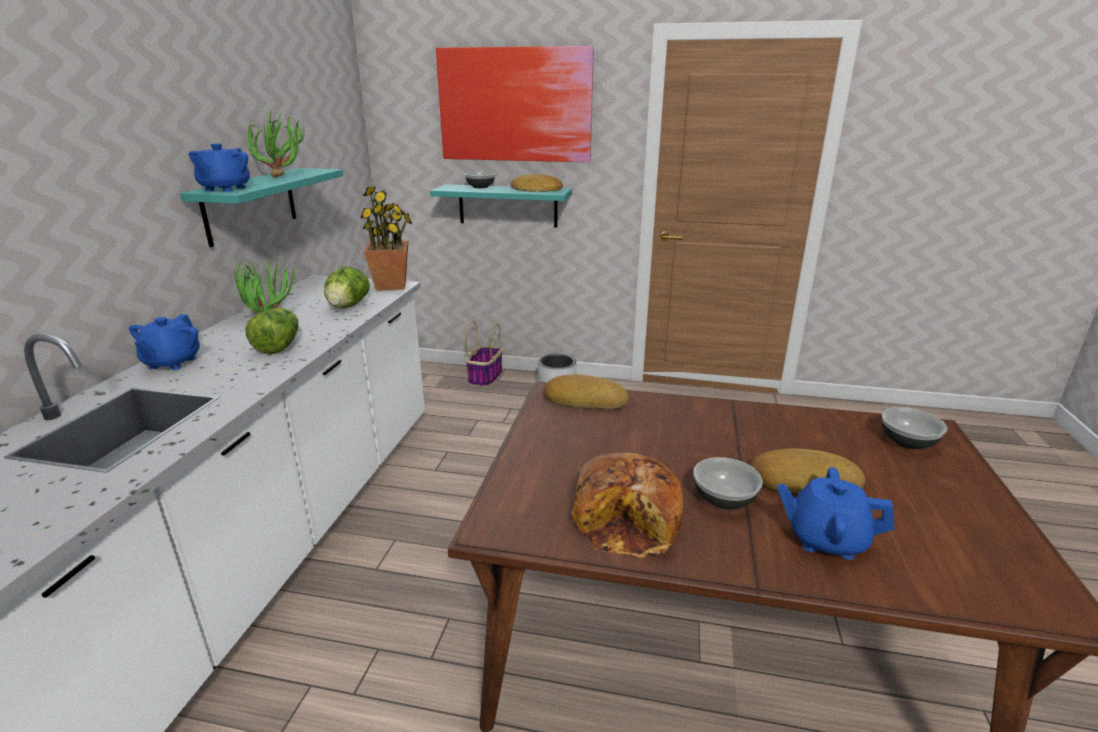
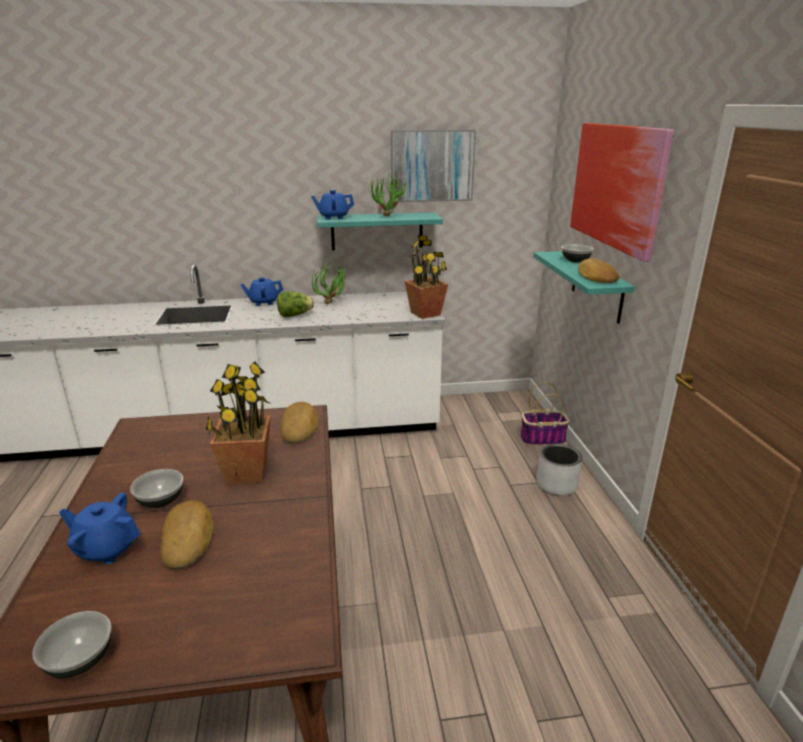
camera: 70 degrees right, 0 degrees up
lettuce [324,266,370,309] -> none
bread [571,452,683,558] -> none
blue teapot [777,467,894,560] -> blue teapot turned 75 degrees counterclockwise [59,493,140,564]
bowl [882,407,947,449] -> bowl moved to [32,611,111,678]
none -> potted plant [206,362,271,485]
none -> picture [391,130,476,202]

